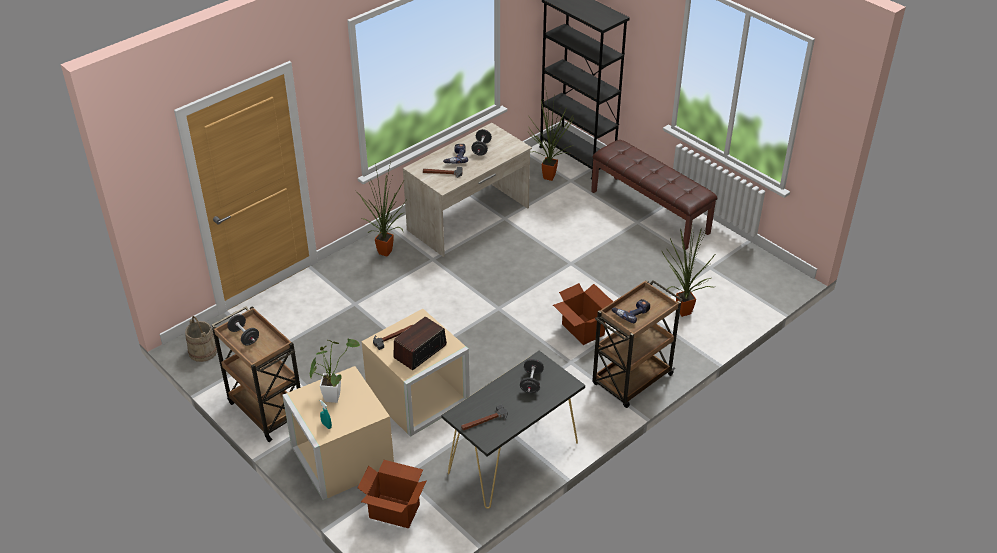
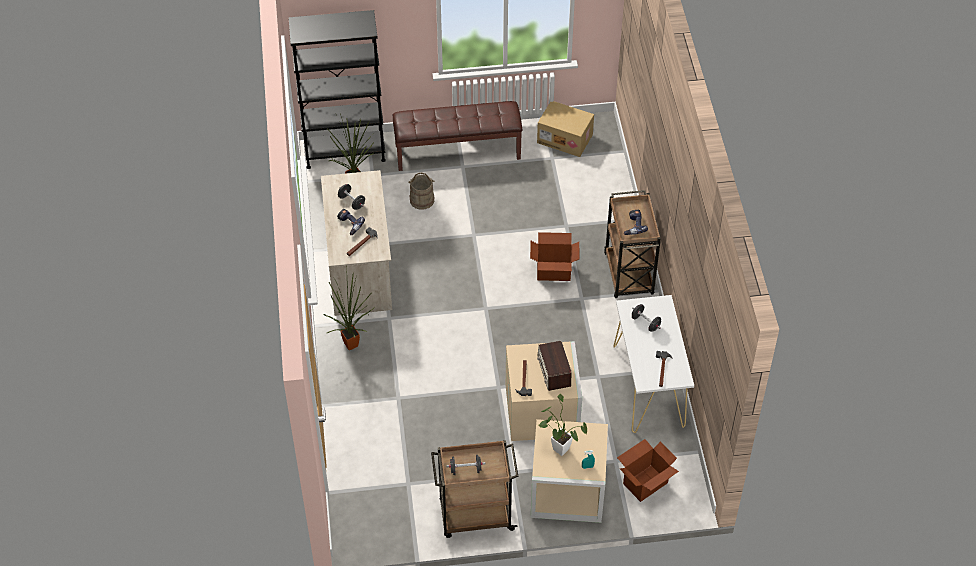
camera: 55 degrees left, 10 degrees up
beige bucket [185,316,217,362] -> beige bucket moved to [408,173,434,210]
black console table [441,351,585,509] -> white console table [613,295,694,433]
potted plant [661,228,715,317] -> none
none -> cardboard box [537,101,594,157]

